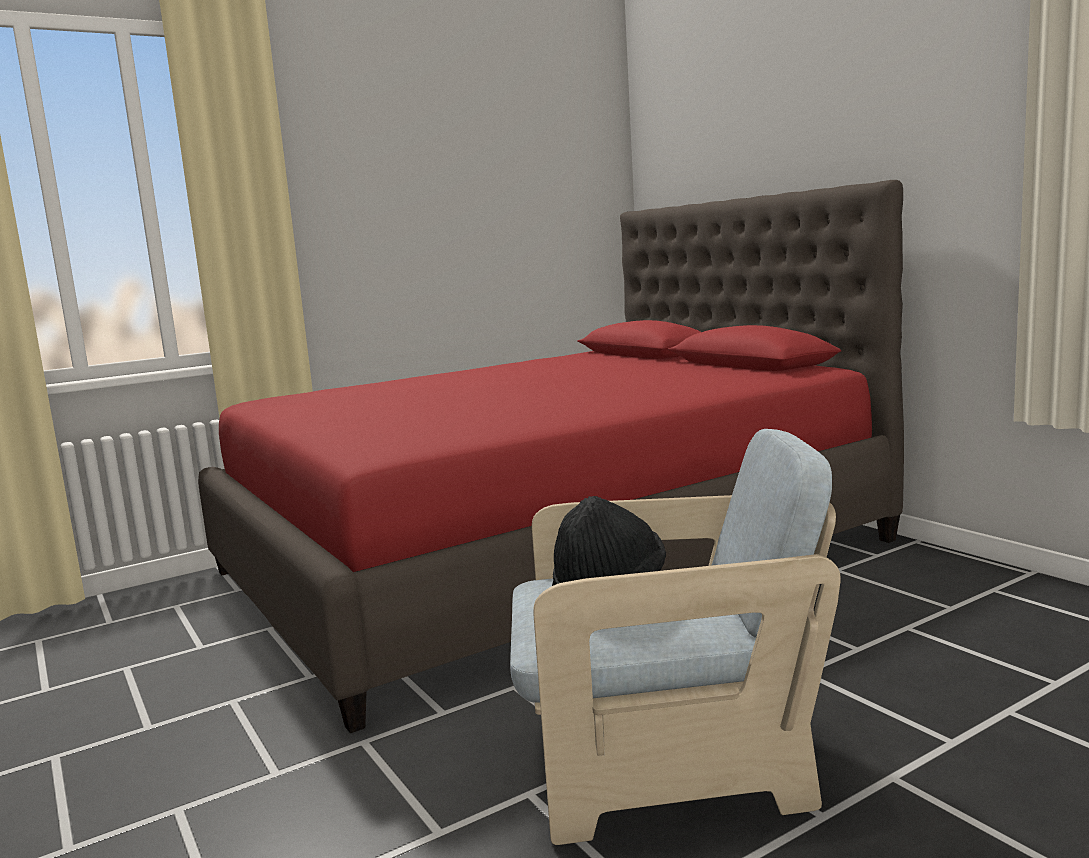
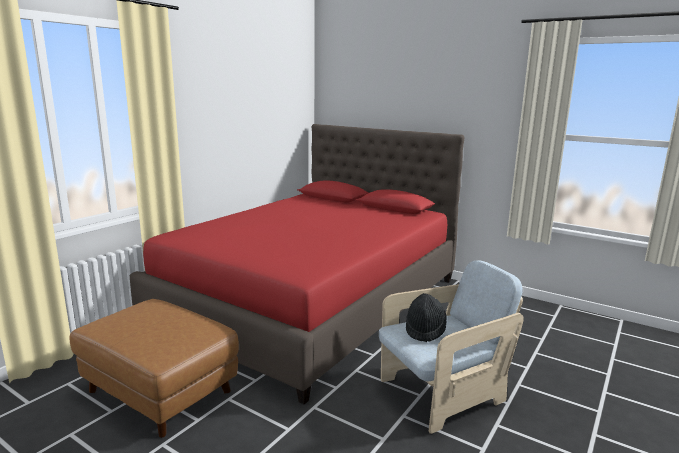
camera: 25 degrees left, 5 degrees up
none -> brown ottoman [70,299,239,438]

